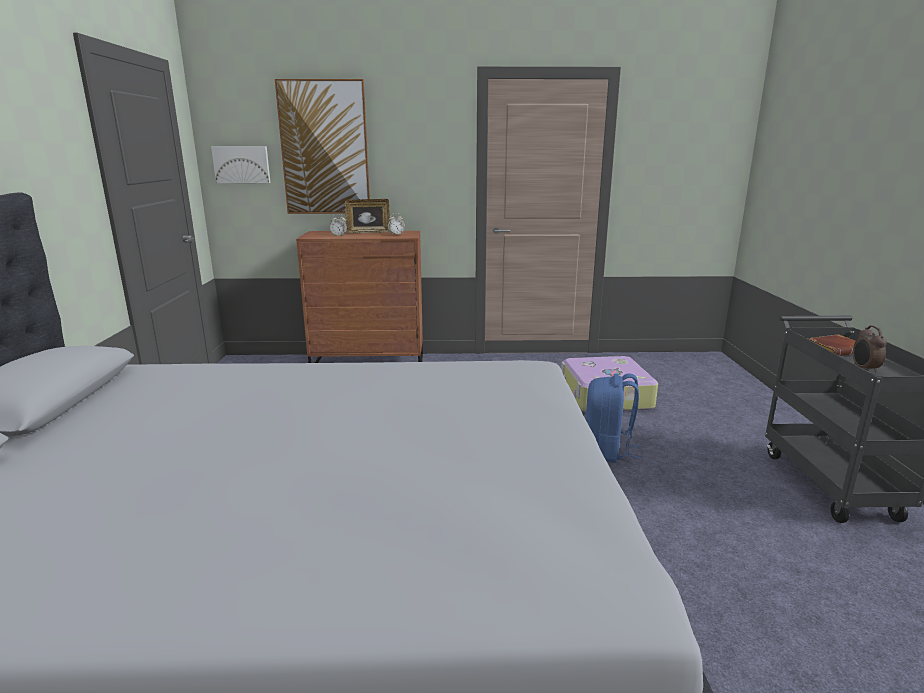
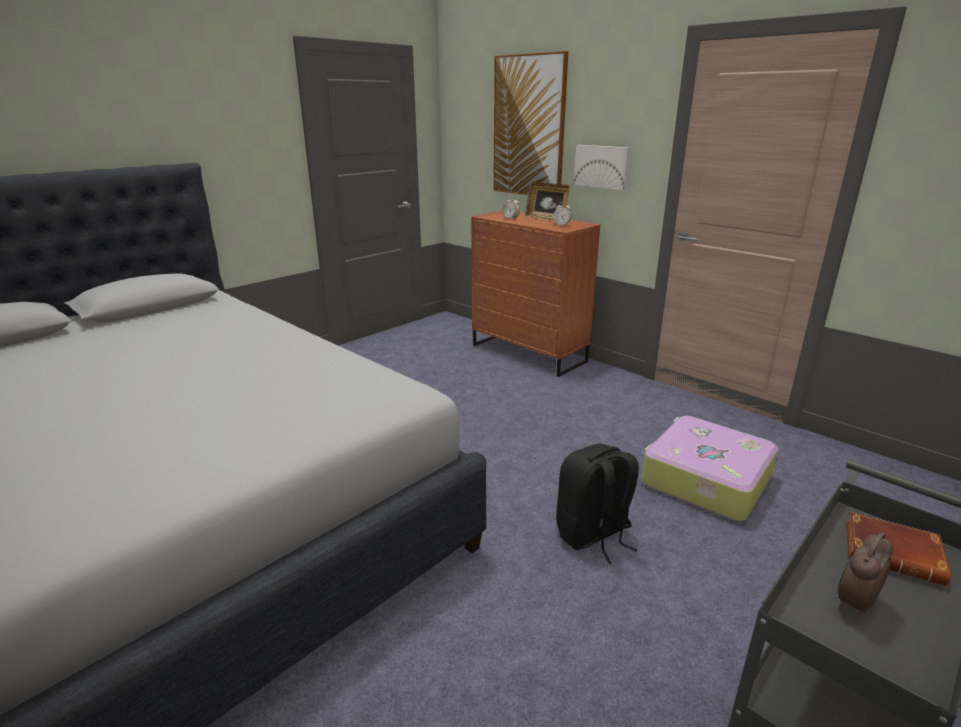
camera: 45 degrees right, 5 degrees up
picture [211,146,270,183] -> picture moved to [574,145,630,190]
blue backpack [586,373,643,463] -> black backpack [556,444,639,564]

